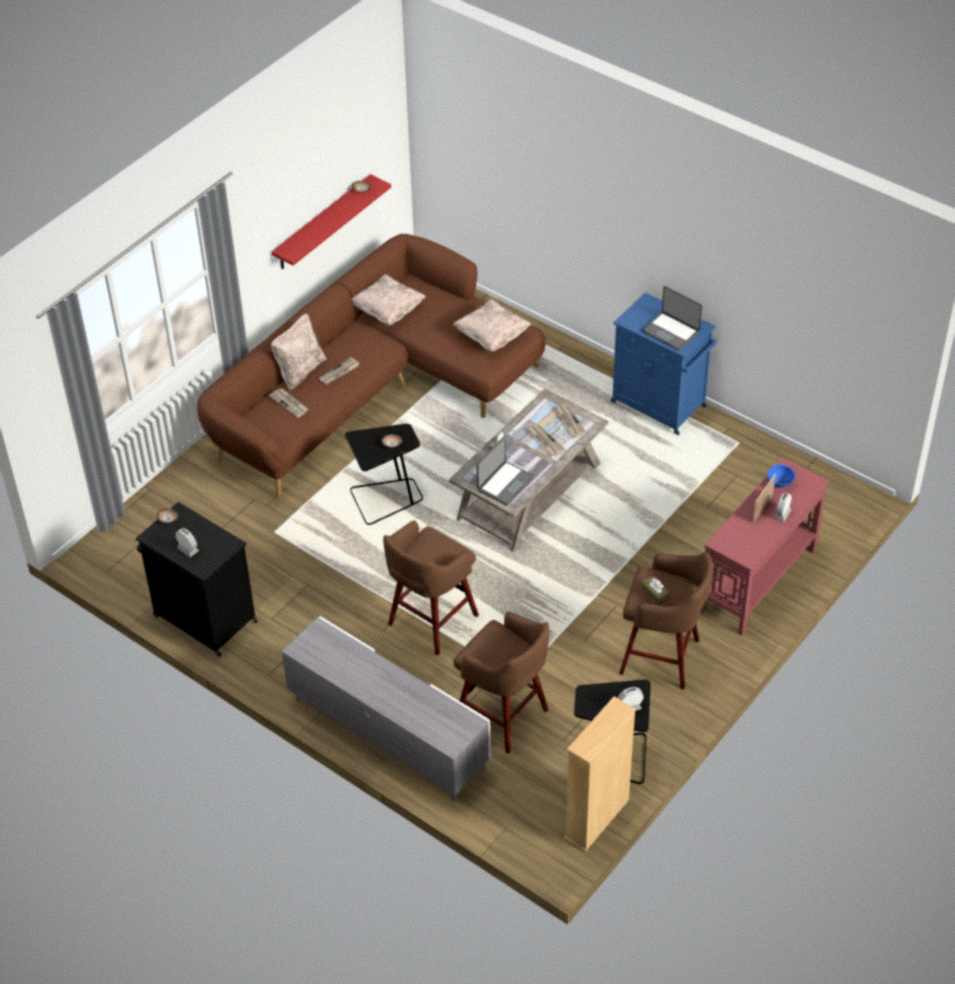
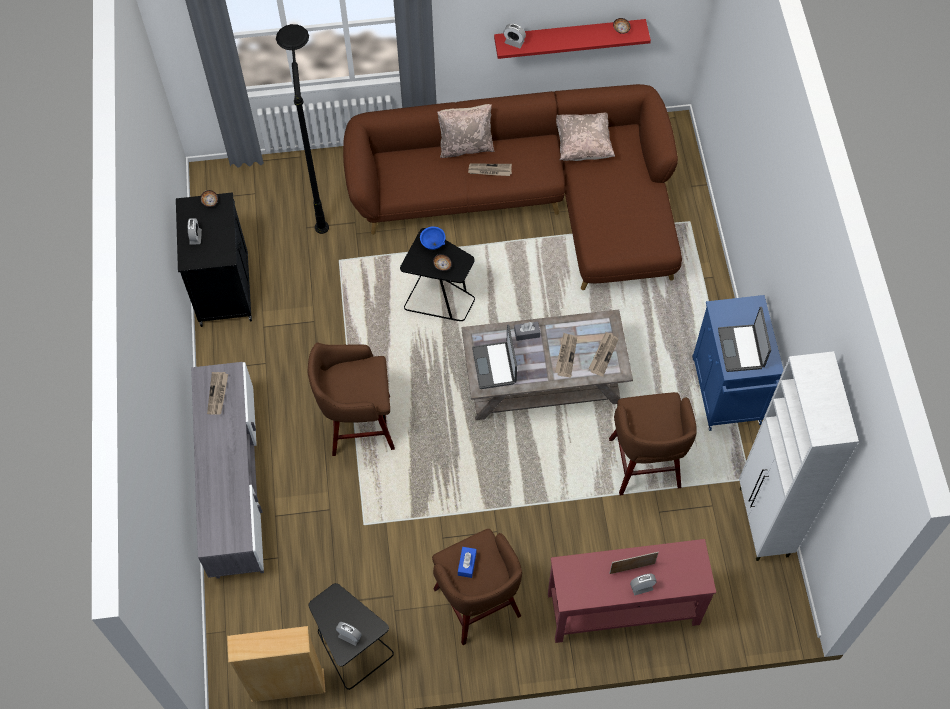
camera: 45 degrees right, 15 degrees up
newspaper [269,389,308,418] -> newspaper moved to [207,372,228,414]
beige pillow [453,299,531,352] -> none
brown stool [453,612,549,754] -> brown stool moved to [609,392,697,495]
laptop [476,436,534,506] -> laptop turned 90 degrees clockwise [472,325,517,389]
brown tissue box [642,576,669,606] -> blue tissue box [458,547,477,578]
blue bowl [768,464,795,488] -> blue bowl moved to [420,226,446,250]
none -> black floor lamp [276,24,329,234]
none -> alarm clock [503,24,526,48]
none -> white cabinet [739,351,859,561]

